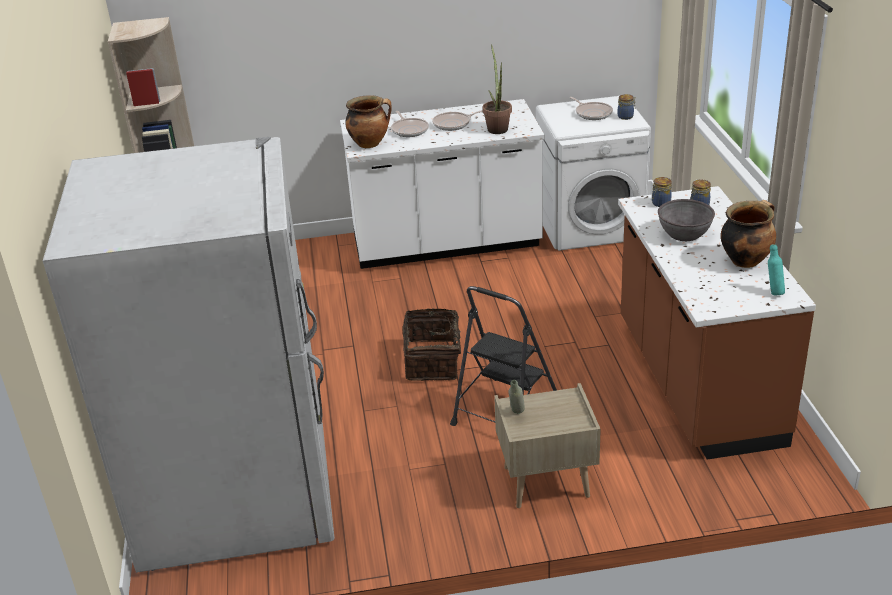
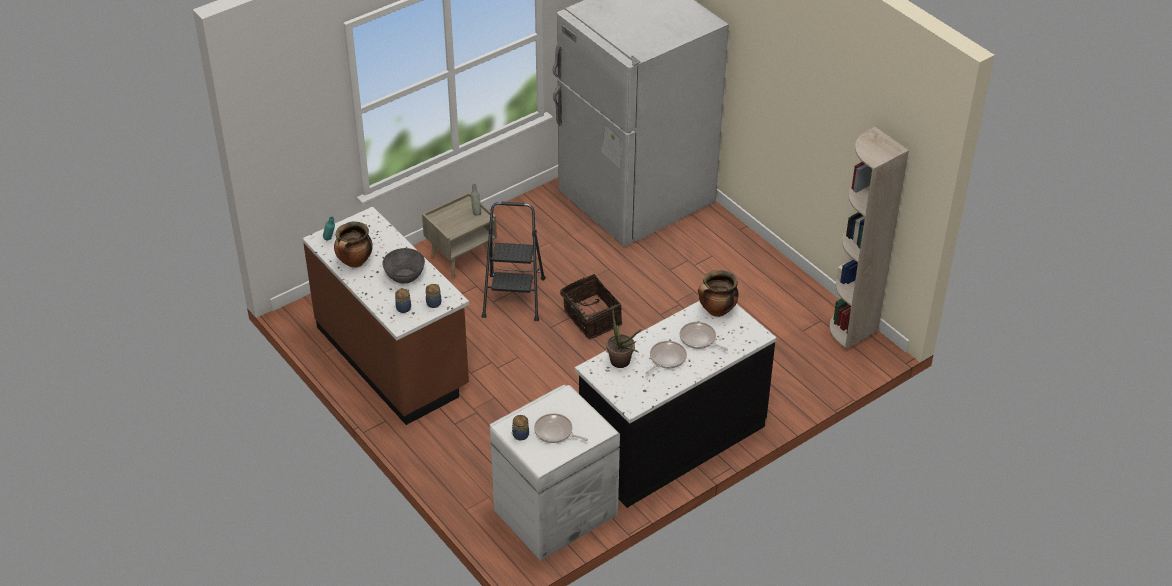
camera: 150 degrees right, 10 degrees up
white counter [340,99,544,269] -> black counter [575,301,776,508]

